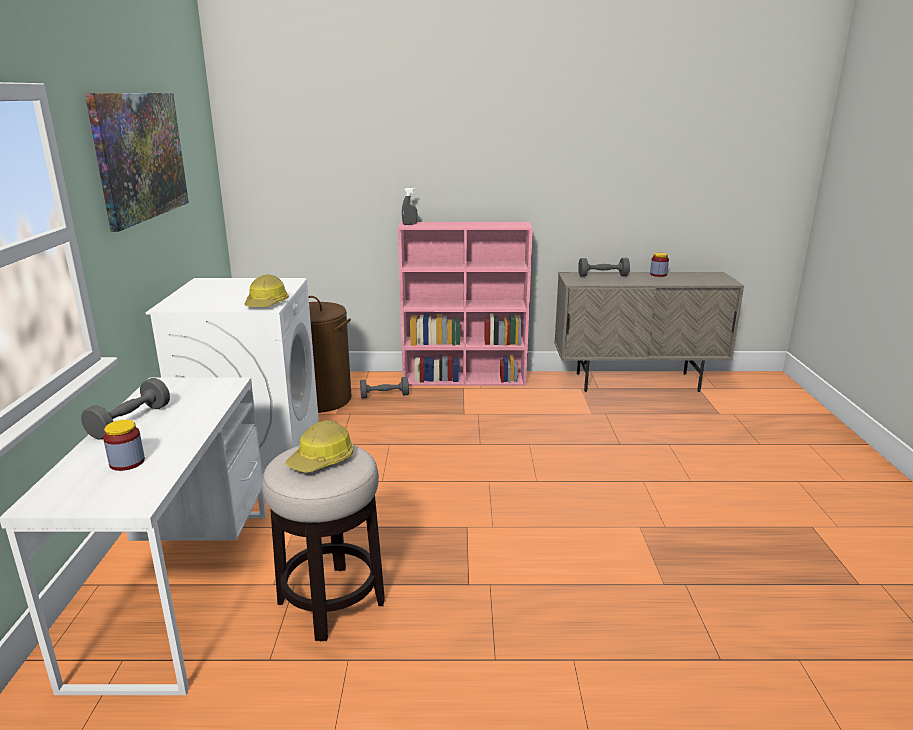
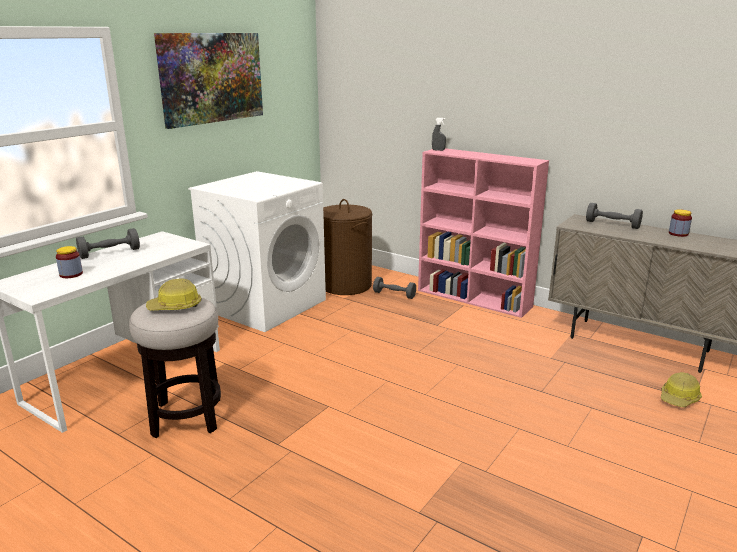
camera: 35 degrees right, 0 degrees up
hard hat [244,274,289,307] -> hard hat moved to [661,372,702,407]

